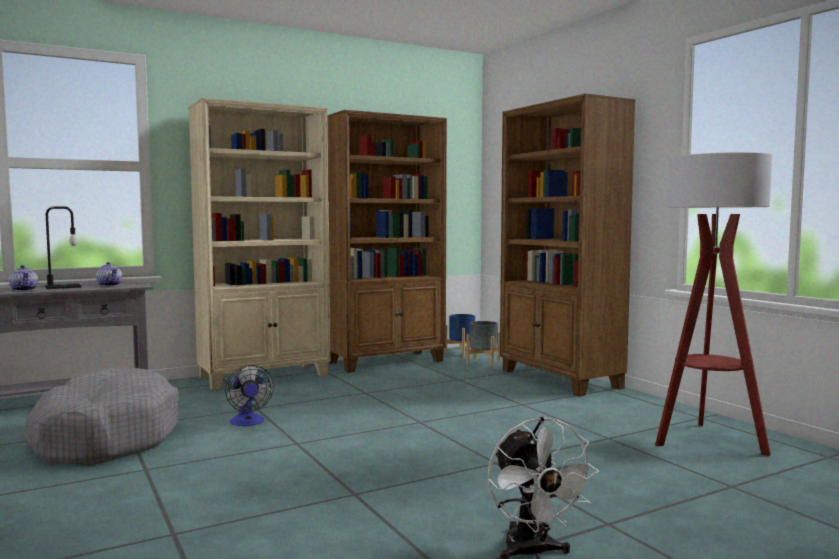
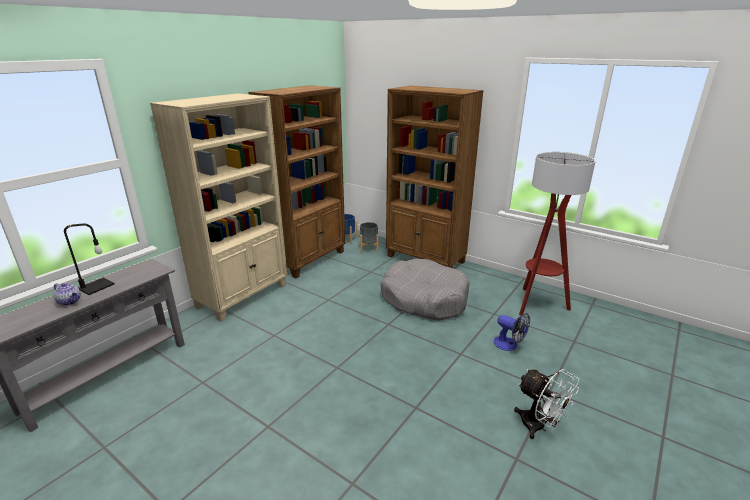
camera: 25 degrees left, 20 degrees up
grey dog bed [24,368,179,465] -> grey dog bed moved to [381,259,470,321]
teapot [96,262,122,286] -> none
fan [225,365,274,426] -> fan moved to [493,313,530,351]

